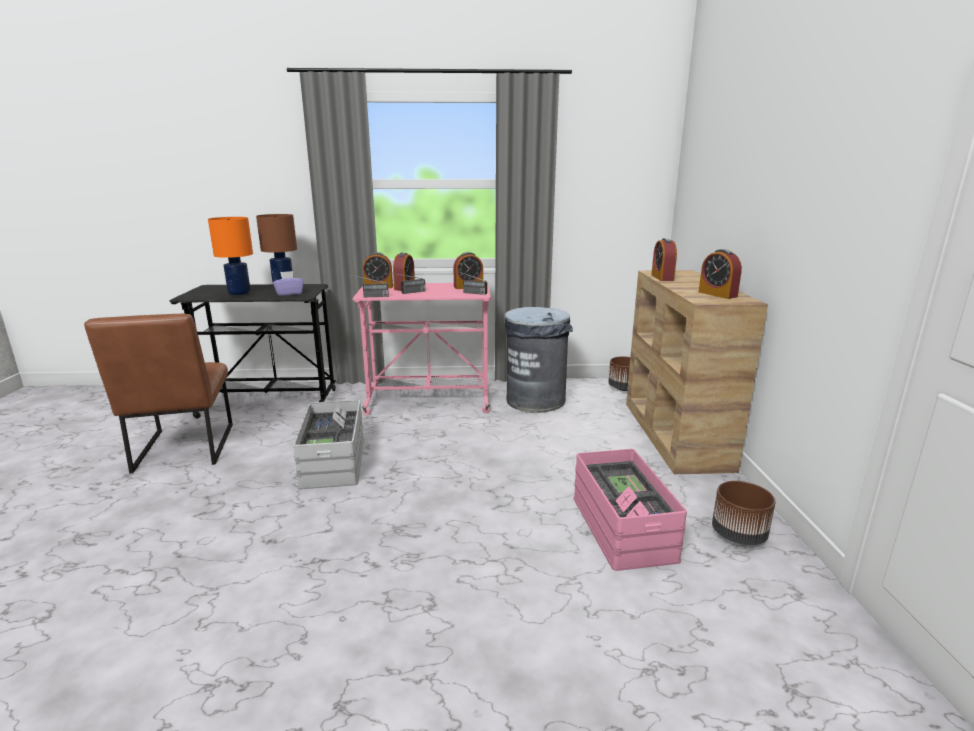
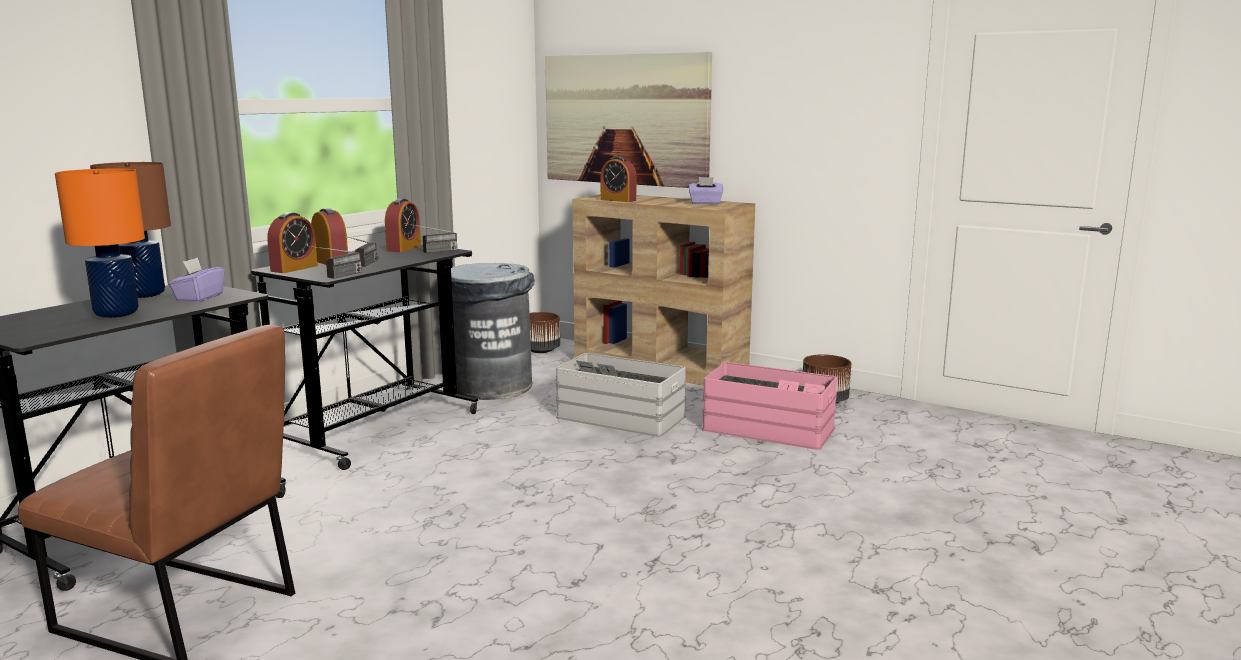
camera: 55 degrees left, 5 degrees down
grey storage box [292,400,364,489] -> grey storage box moved to [556,353,686,437]
pink desk [353,283,491,415] -> black desk [251,245,478,470]
alarm clock [699,249,742,299] -> purple tissue box [689,177,723,204]
none -> picture [545,52,712,188]

